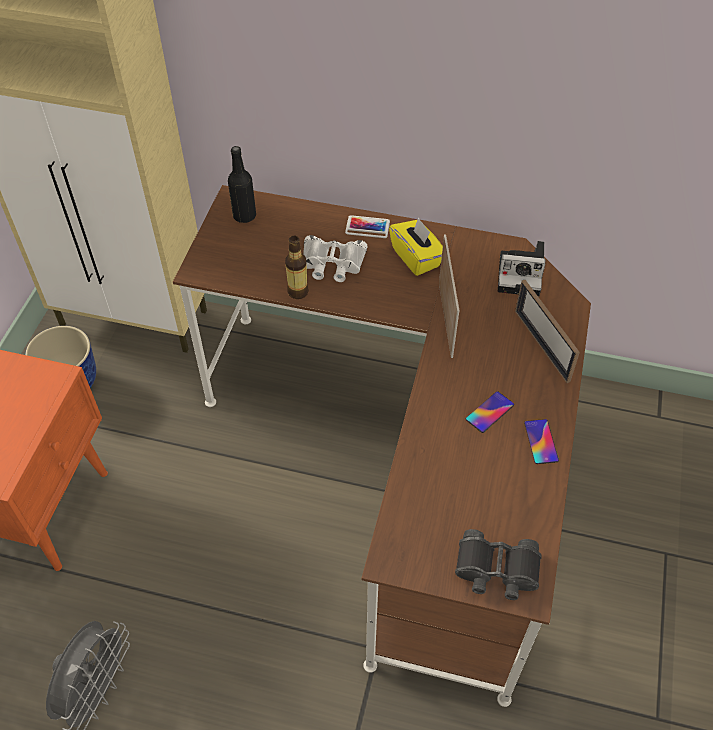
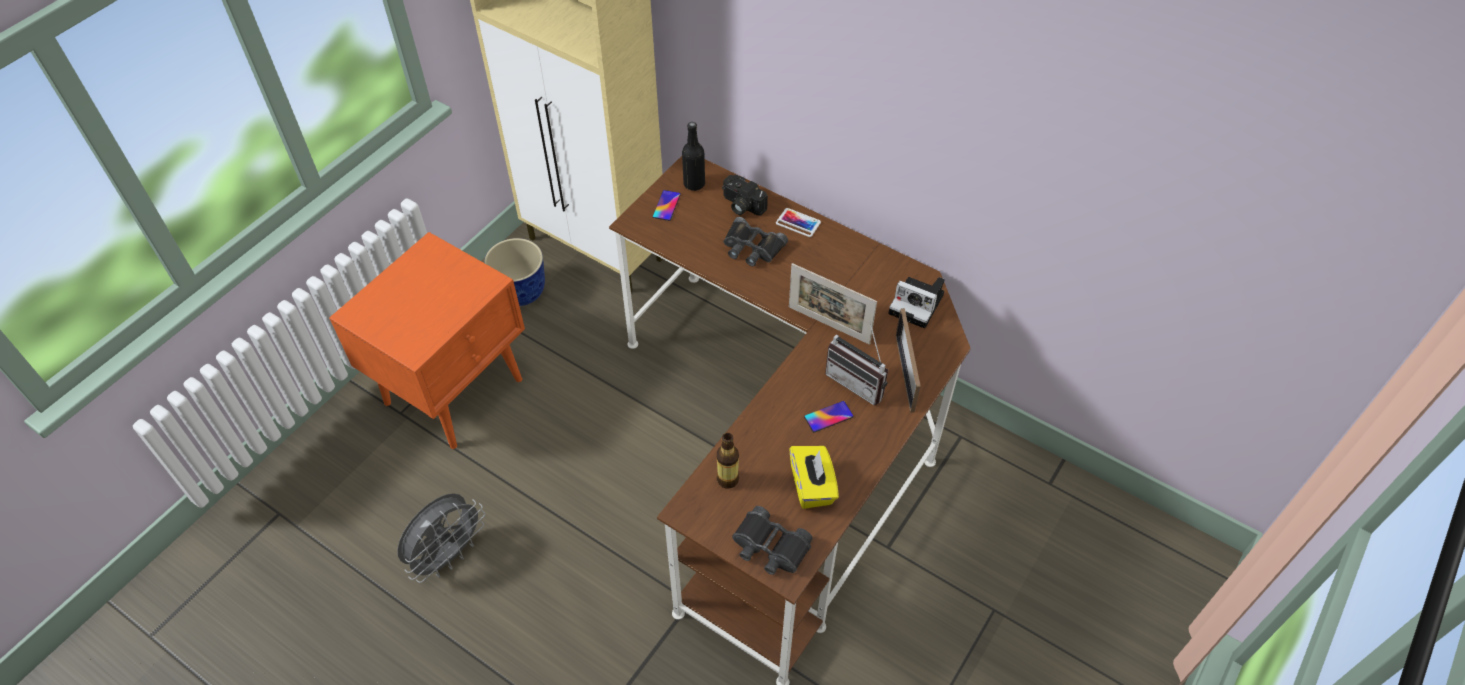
camera: 20 degrees right, 0 degrees up
bottle [285,236,309,299] -> bottle moved to [717,433,739,489]
white binoculars [303,235,368,282] -> black binoculars [723,217,788,266]
yellow tissue box [389,217,443,276] -> yellow tissue box moved to [789,446,839,509]
picture frame [439,234,459,358] -> picture frame turned 105 degrees clockwise [789,263,877,344]
phone [524,419,559,464] -> phone moved to [653,190,681,221]
none -> camera [722,175,768,216]
none -> radio [825,322,888,405]

